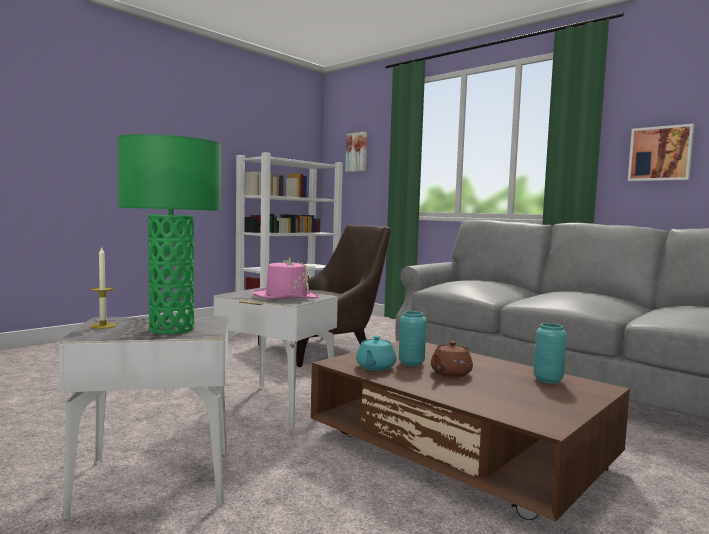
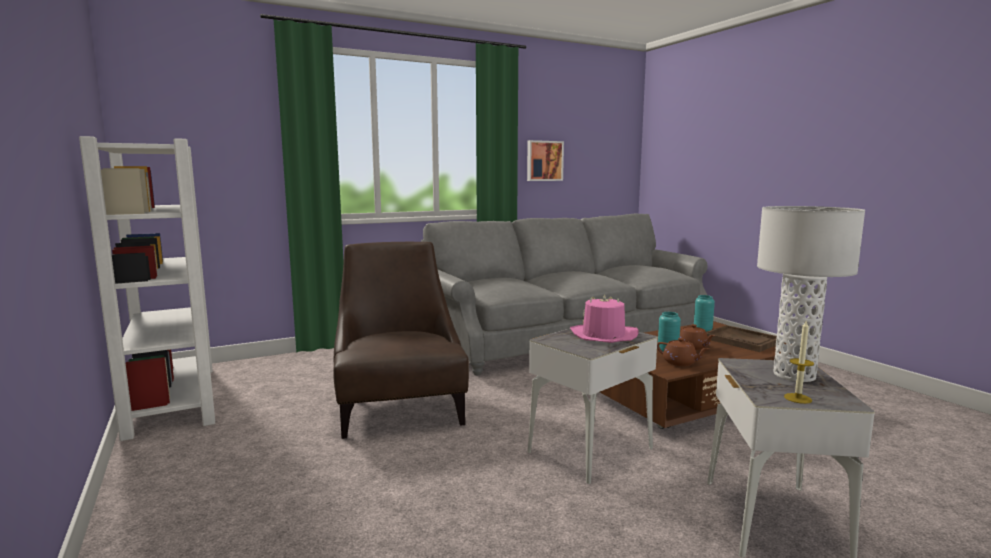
camera: 70 degrees left, 5 degrees up
green table lamp [117,134,221,334] -> white table lamp [757,206,865,382]
picture [345,132,367,172] -> none
turquoise teapot [356,336,396,371] -> brown teapot [657,338,709,366]
none -> brown tray [706,325,779,352]

